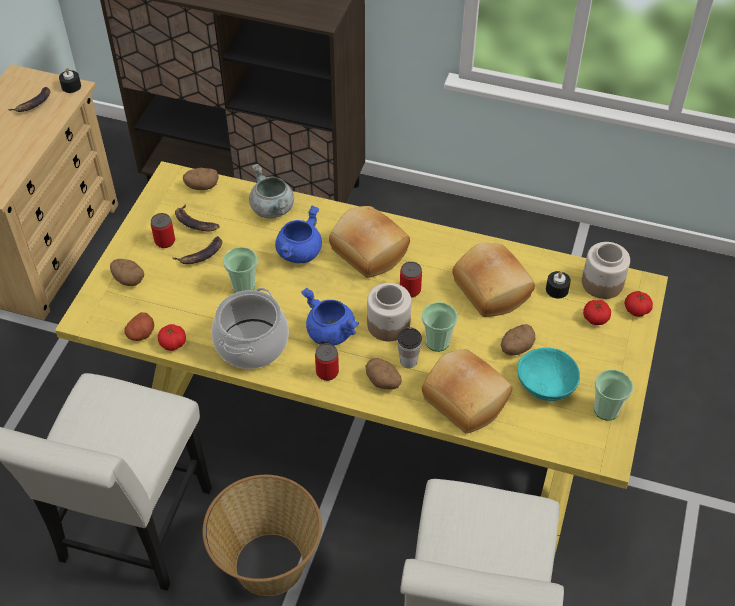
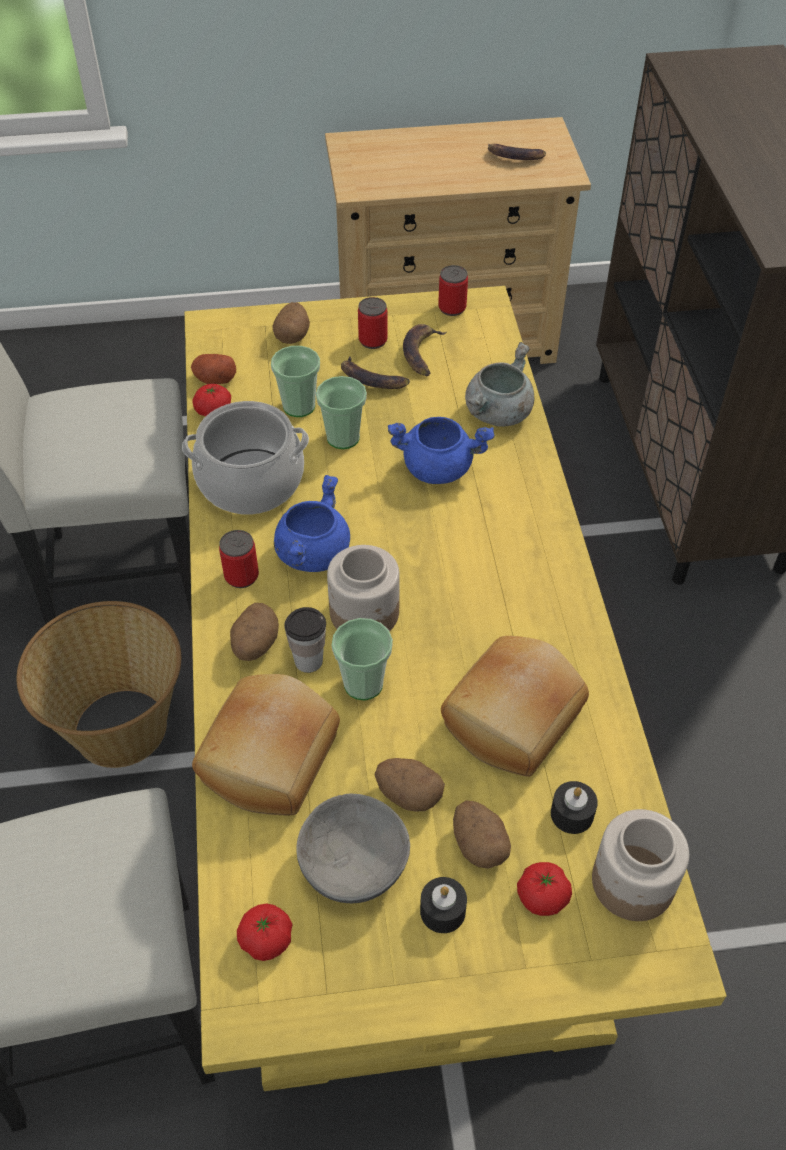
camera: 65 degrees right, 0 degrees up
black candle [59,68,81,93] -> black candle moved to [420,877,467,933]
potato [183,168,219,190] -> potato moved to [453,800,511,869]
bread [329,206,410,278] -> none
can [400,262,422,298] -> can moved to [438,265,468,316]
turquoise bowl [517,348,580,401] -> grey bowl [296,794,410,903]
cup [594,370,633,421] -> cup moved to [271,346,320,417]
tomato [625,291,653,317] -> tomato moved to [237,903,292,961]

